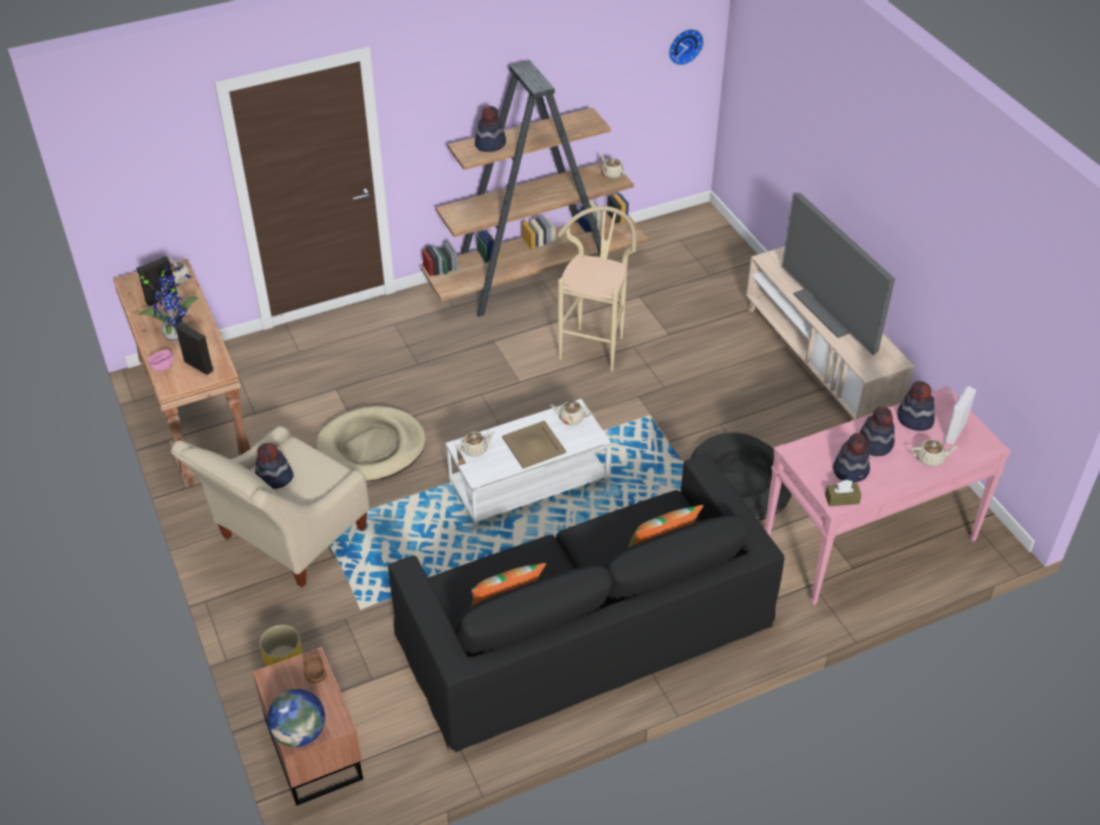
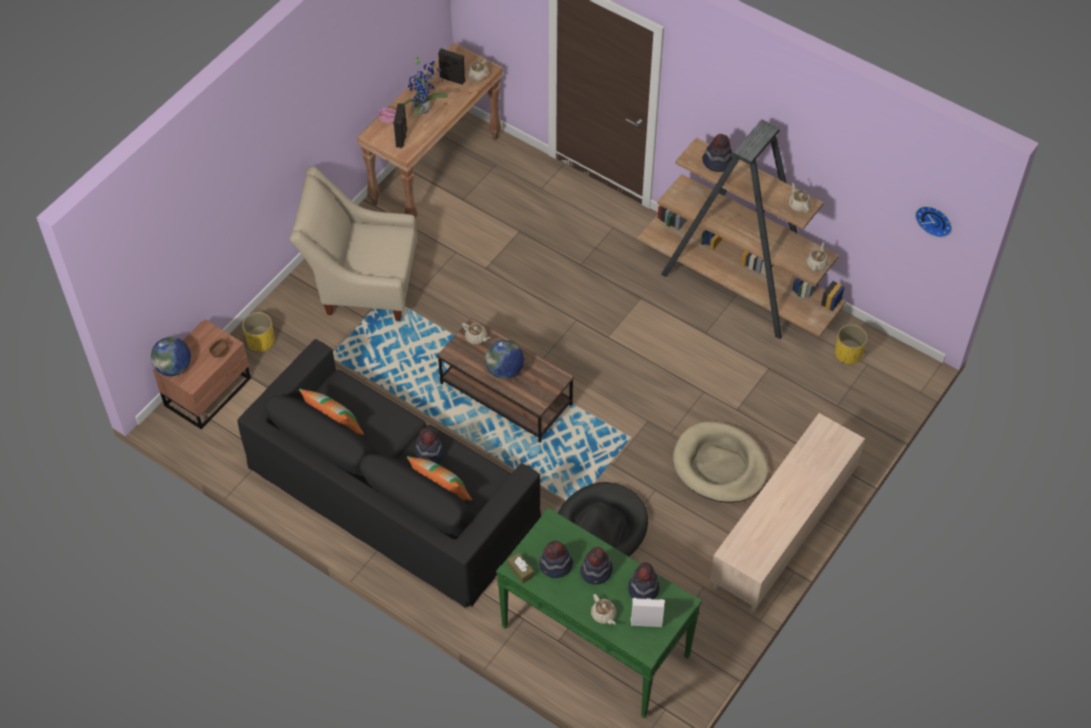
camera: 60 degrees right, 10 degrees up
hat [255,443,294,489] -> hat moved to [415,428,444,464]
beige dog bed [315,406,426,482] -> beige dog bed moved to [673,421,769,503]
white coffee table [445,399,611,529] -> brown coffee table [437,317,574,443]
beige tray [502,421,566,469] -> globe [485,340,524,379]
beige teapot [550,401,591,425] -> beige teapot moved to [788,182,811,213]
beige stool [557,206,636,371] -> none
pink console table [765,386,1011,605] -> green console table [496,507,702,718]
television [782,192,895,356] -> none
none -> yellow planter [835,324,868,365]

